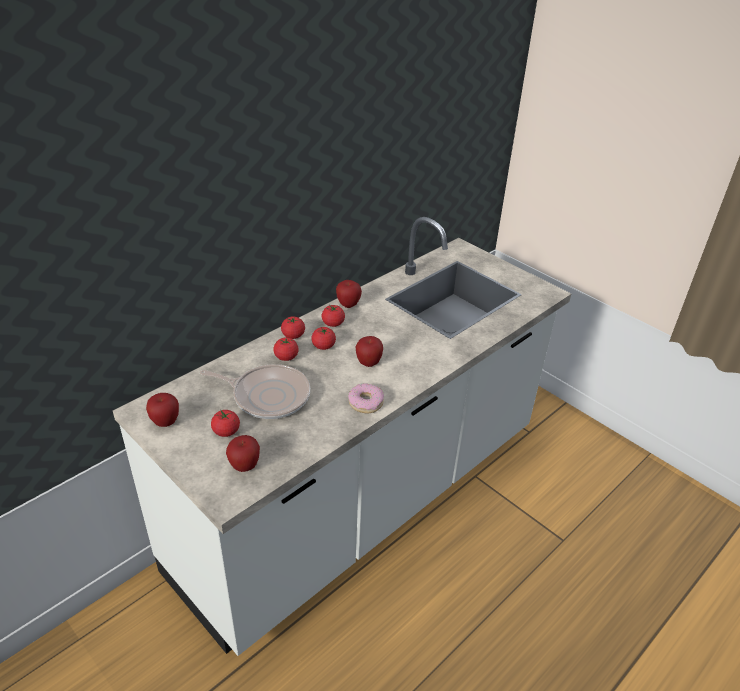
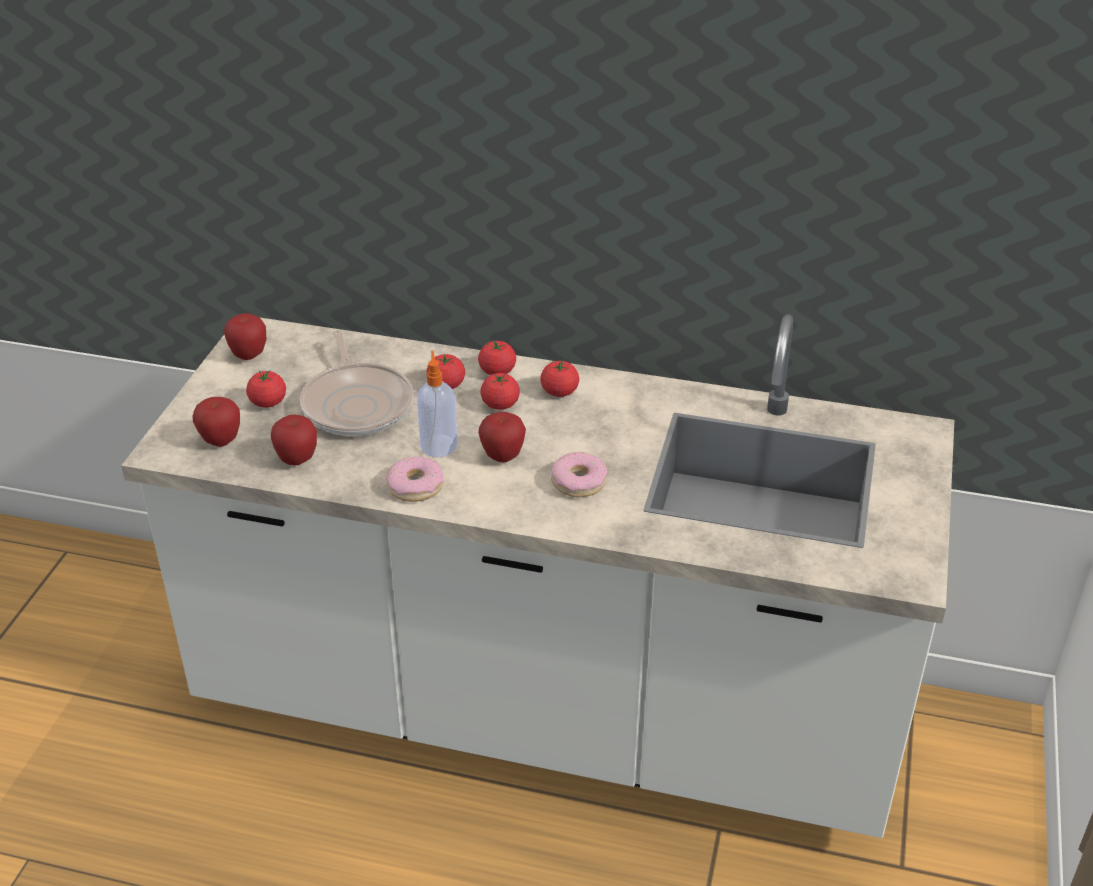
camera: 60 degrees right, 0 degrees up
apple [336,280,362,308] -> apple moved to [271,415,317,465]
none -> soap dispenser [417,351,457,457]
none -> donut [551,452,608,497]

